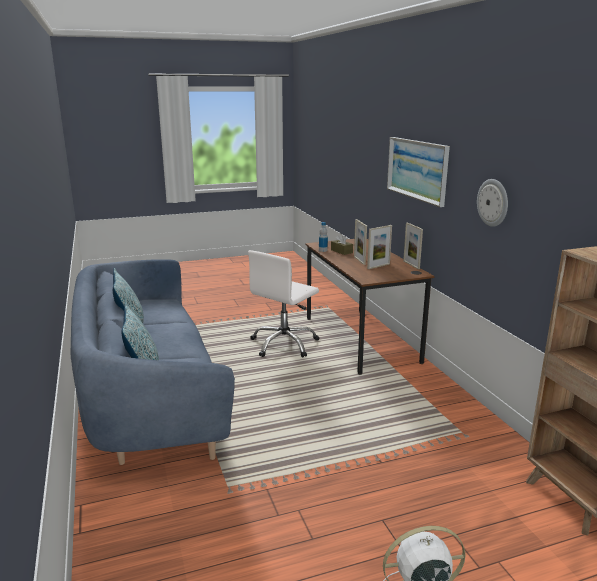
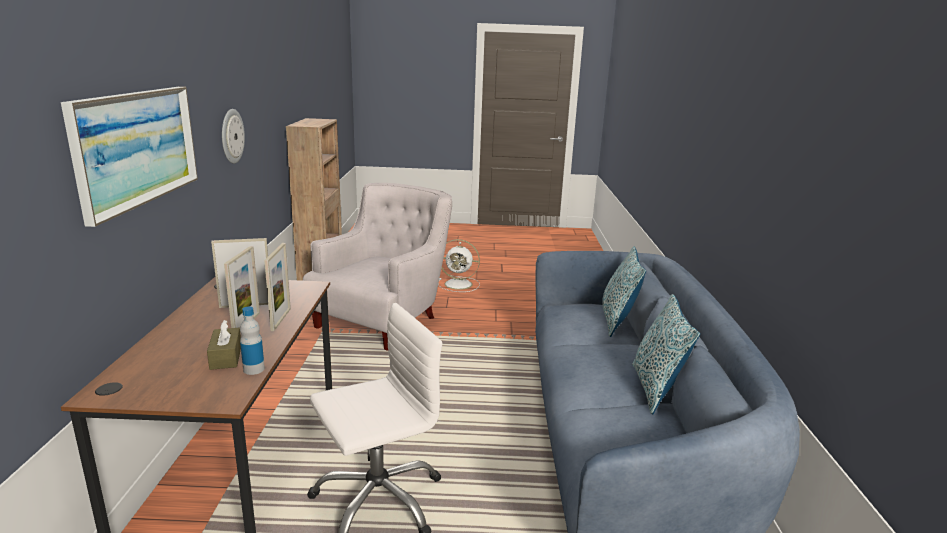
camera: 160 degrees left, 0 degrees up
picture frame [403,223,423,269] -> picture frame moved to [264,243,291,331]
none -> white armchair [303,183,452,351]

